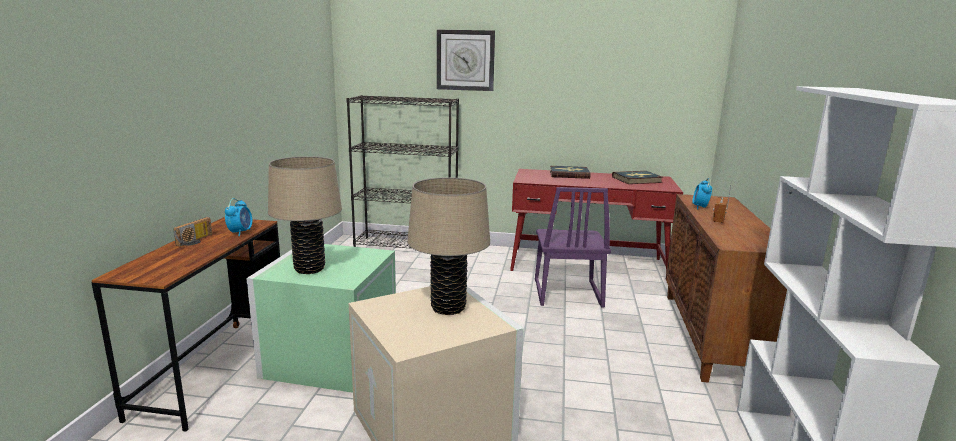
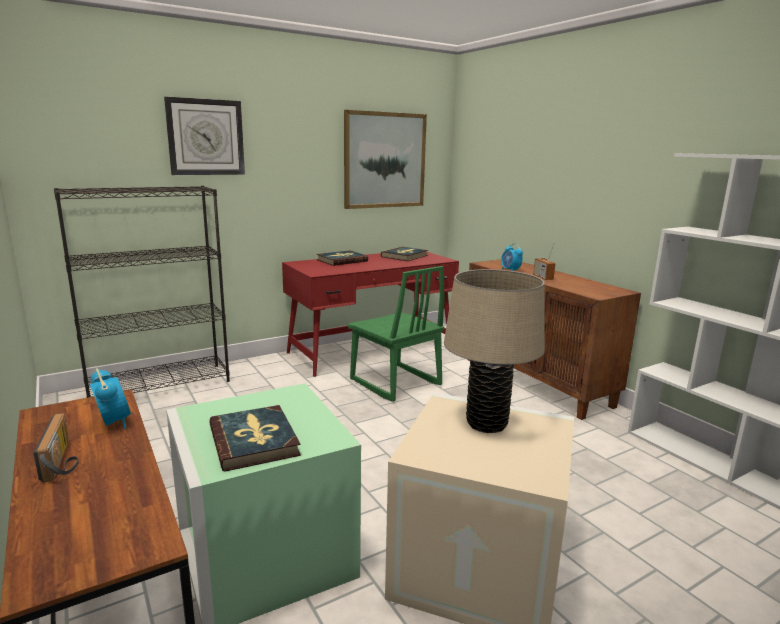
camera: 40 degrees left, 0 degrees up
beige table lamp [268,156,342,274] -> book [209,405,301,472]
purple chair [535,187,611,307] -> green chair [348,266,445,402]
none -> picture [344,110,427,209]

